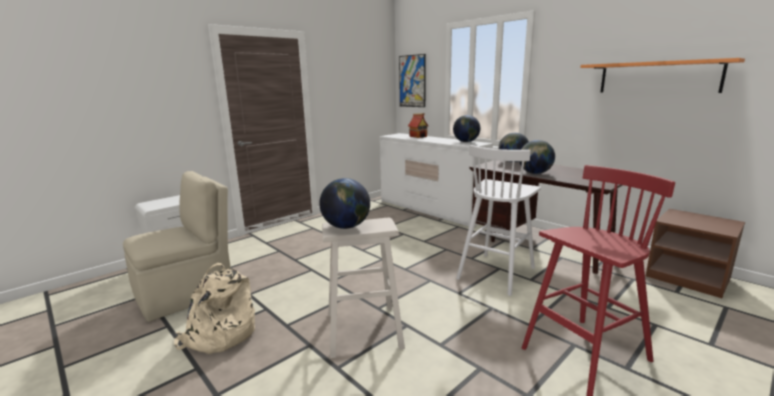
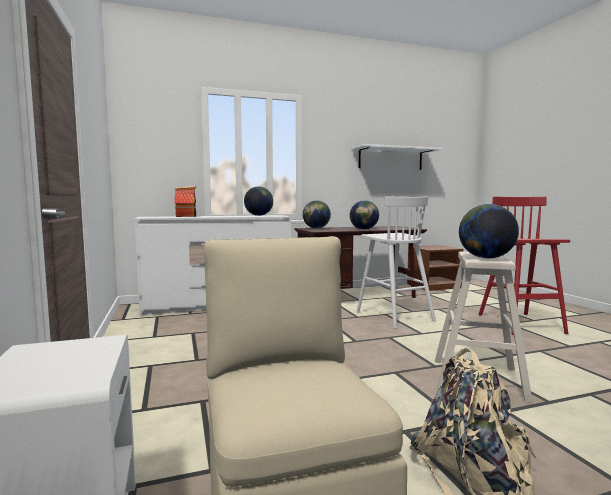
camera: 65 degrees left, 10 degrees down
picture [399,54,426,107] -> none
orange shelf [581,58,745,93] -> white shelf [352,144,443,170]

